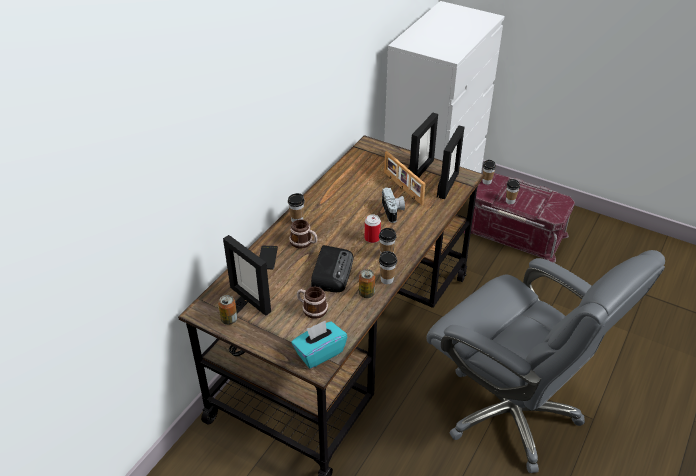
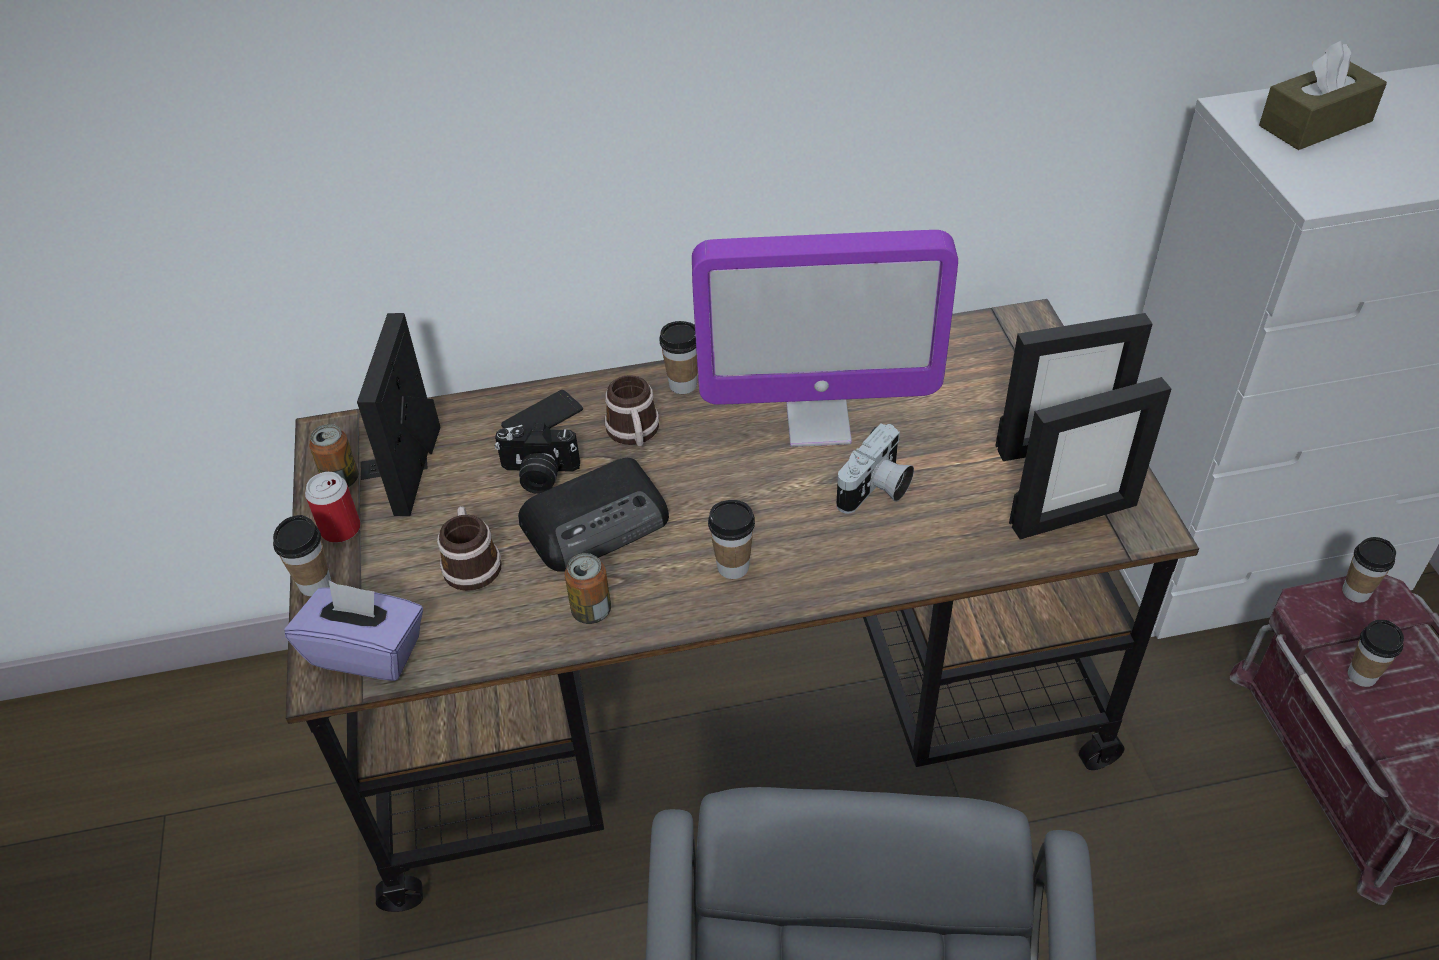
camera: 50 degrees right, 5 degrees up
turquoise tissue box [291,320,347,369] -> purple tissue box [284,581,423,681]
can [365,214,381,243] -> can moved to [305,472,361,543]
cup [379,251,397,284] -> cup moved to [273,515,331,596]
picture frame [384,151,425,205] -> none
none -> camera [495,422,580,494]
none -> monitor [692,230,958,447]
none -> brown tissue box [1259,40,1387,150]

